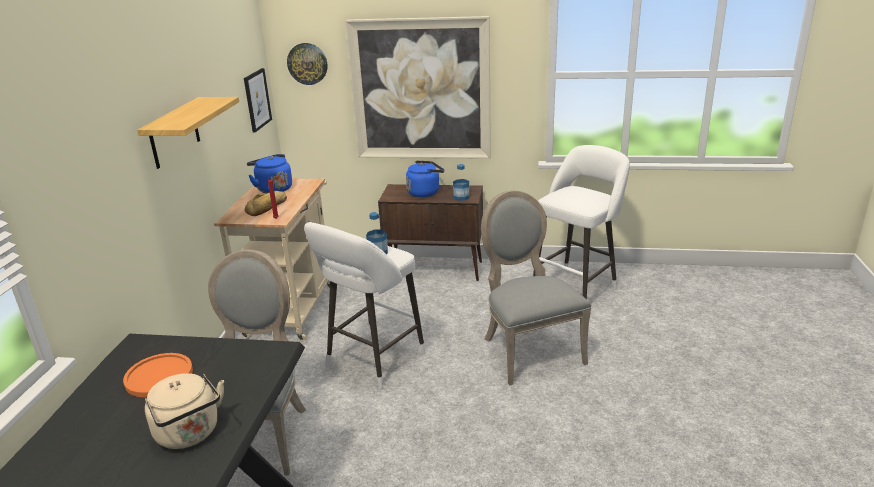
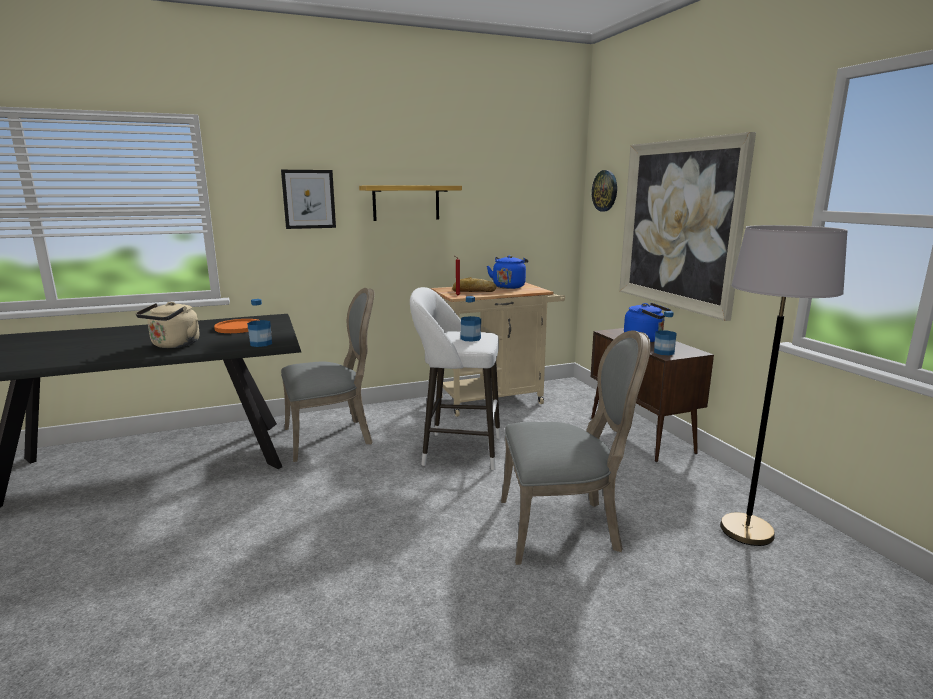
camera: 60 degrees right, 10 degrees down
picture [244,68,272,133] -> picture moved to [281,170,336,229]
grey chair [481,190,592,386] -> grey chair turned 45 degrees clockwise [501,330,651,565]
white stool [533,145,630,299] -> grey floor lamp [720,225,848,546]
none -> bottle [247,299,272,347]

